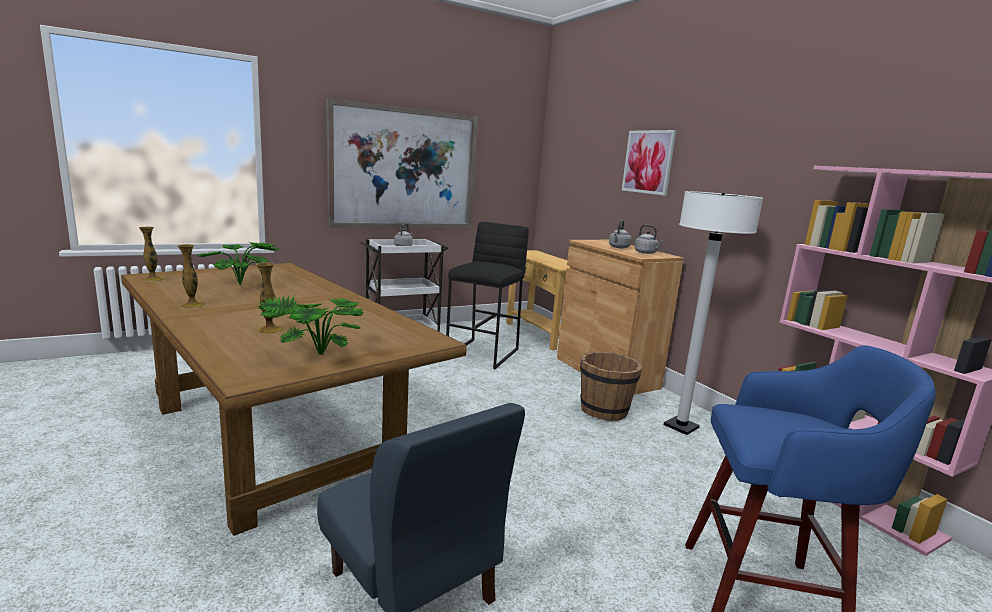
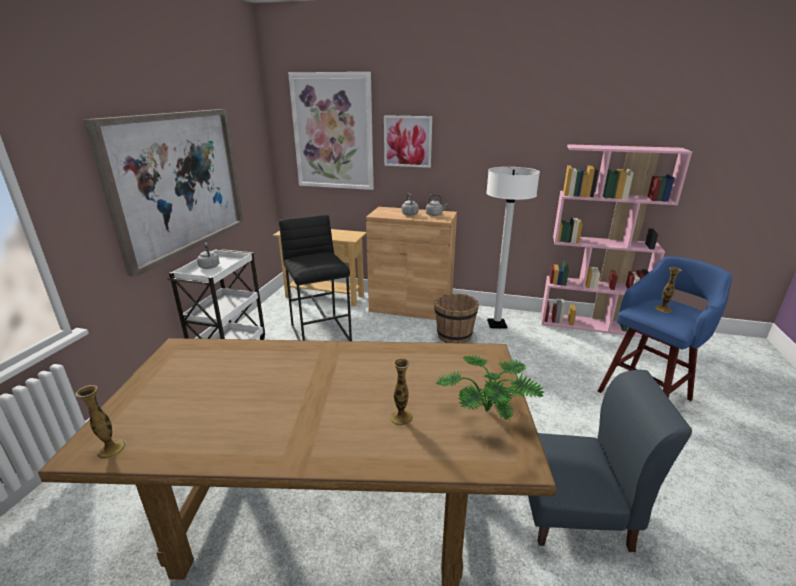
camera: 45 degrees left, 10 degrees up
vase [177,244,205,308] -> vase moved to [655,267,682,313]
potted plant [198,242,280,285] -> none
none -> picture [288,72,374,190]

